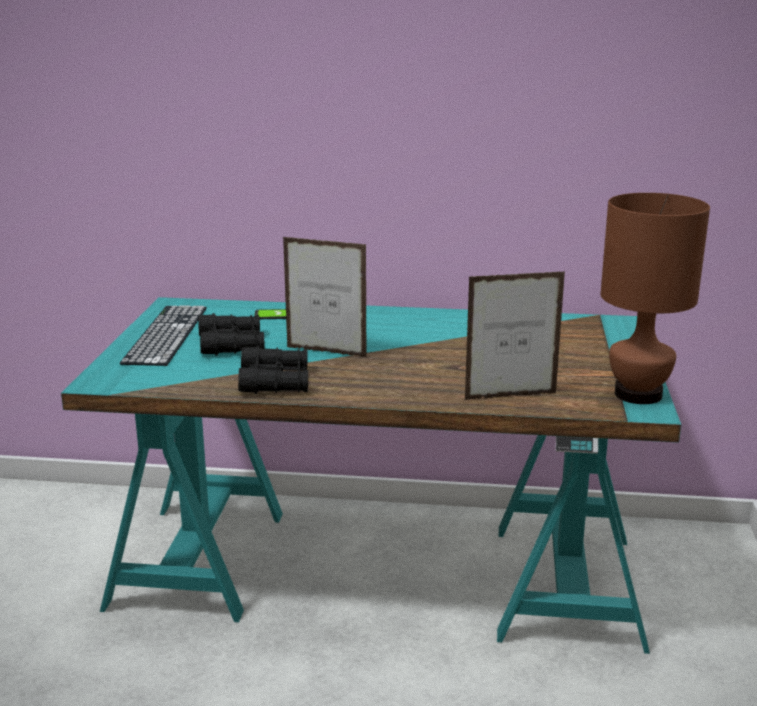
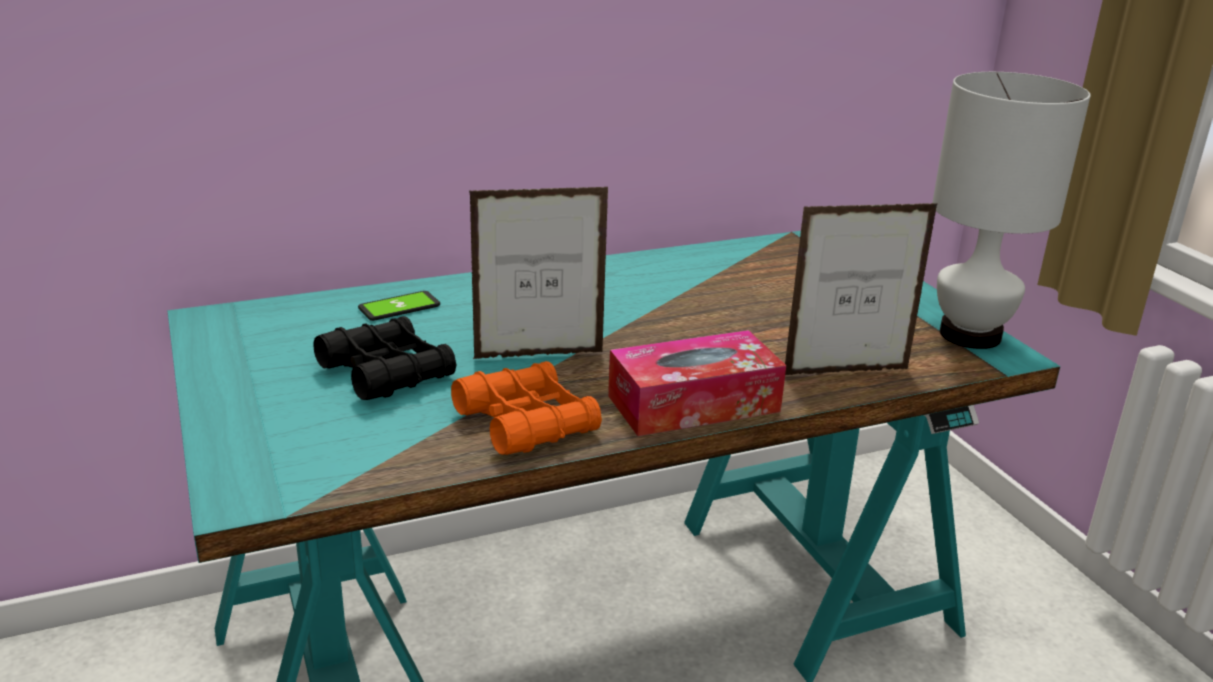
camera: 30 degrees left, 5 degrees up
keyboard [120,305,207,366] -> none
black binoculars [238,346,308,394] -> orange binoculars [451,361,602,455]
picture frame [464,271,565,400] -> picture frame turned 150 degrees counterclockwise [785,203,938,375]
brown table lamp [601,193,710,404] -> white table lamp [932,72,1091,349]
none -> tissue box [608,330,786,436]

